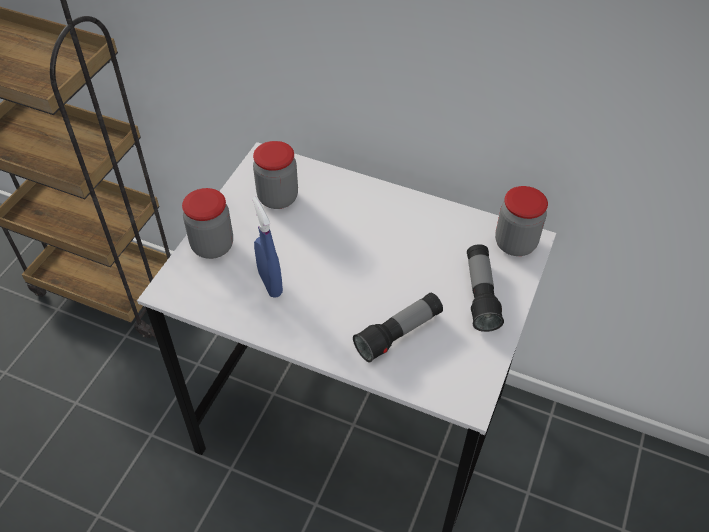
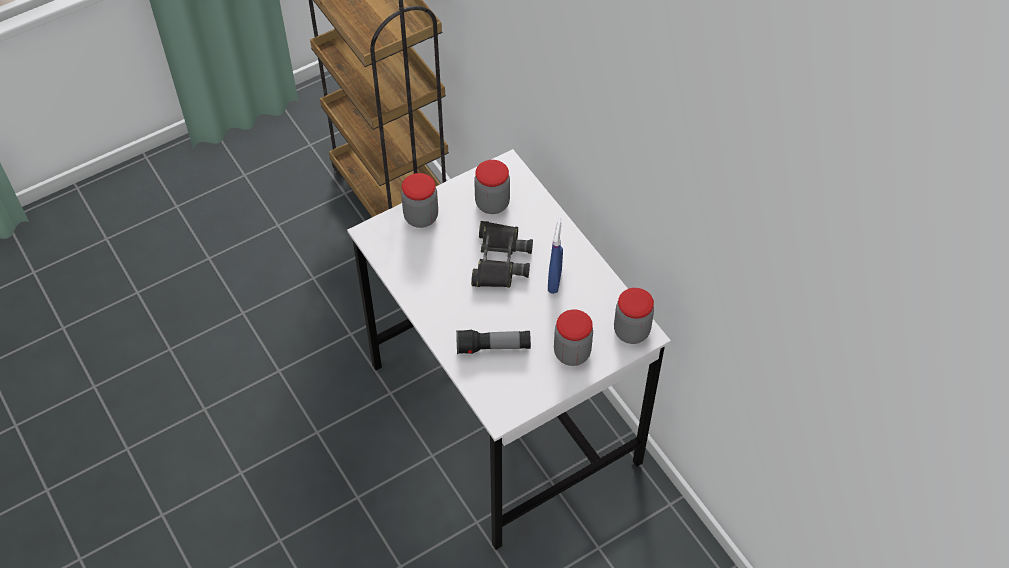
camera: 35 degrees right, 5 degrees up
blue spray bottle [252,197,283,298] -> blue spray bottle moved to [548,218,563,294]
flashlight [467,244,504,332] -> jar [554,309,593,366]
none -> black binoculars [471,221,533,287]

